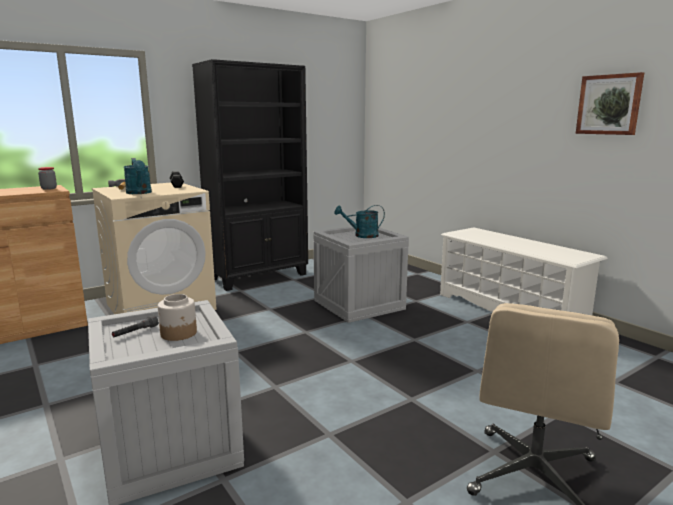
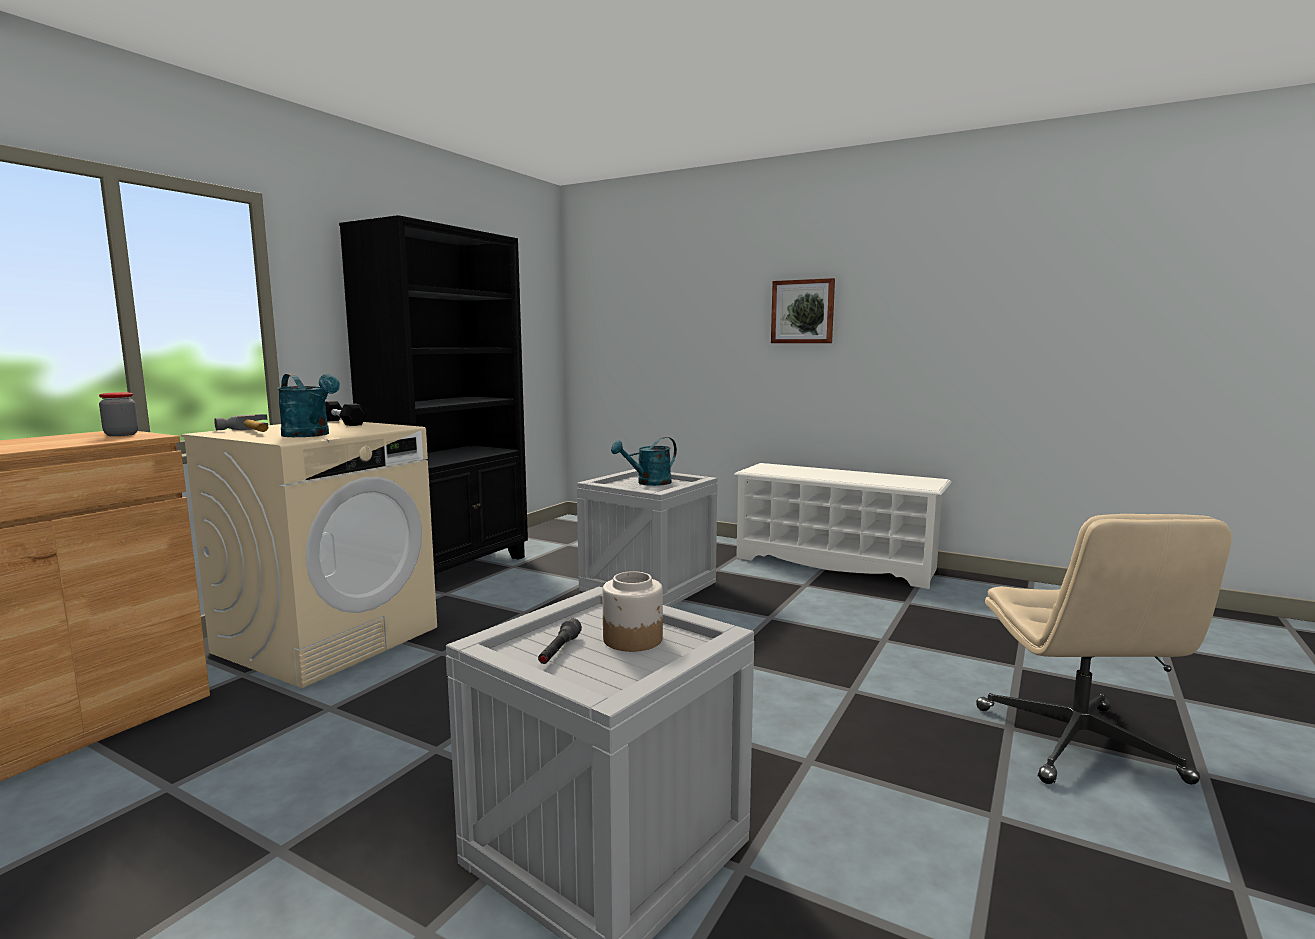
camera: 25 degrees left, 5 degrees down
picture [576,72,644,135] -> picture moved to [771,278,835,343]

